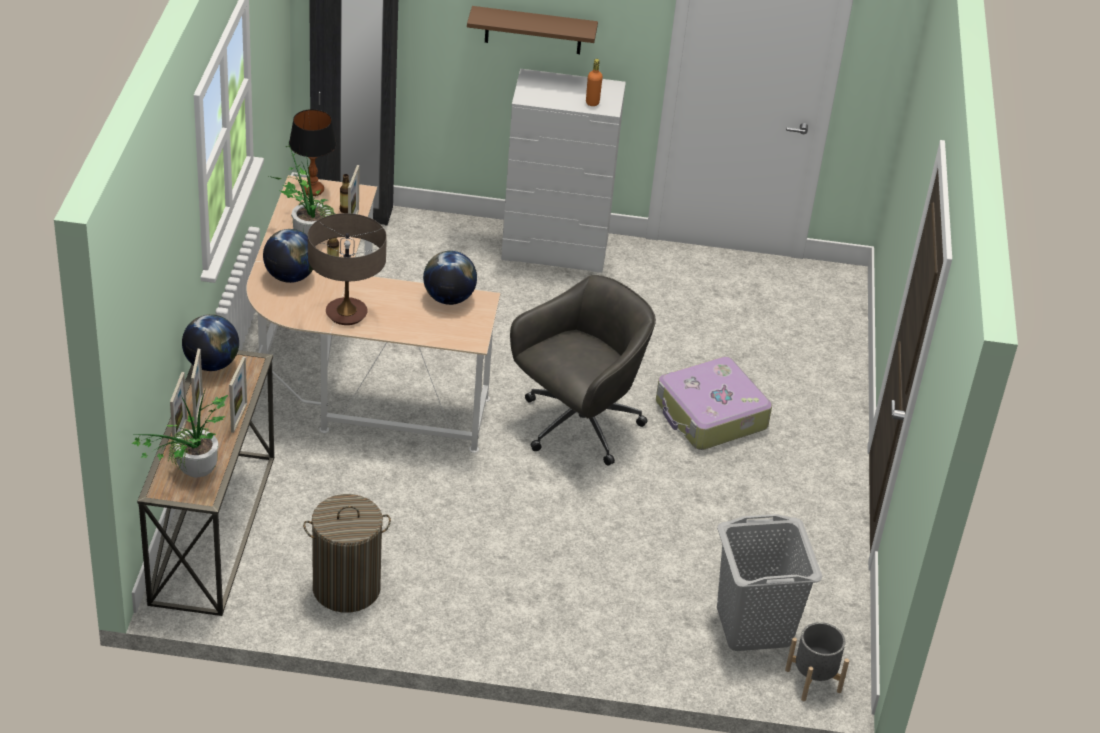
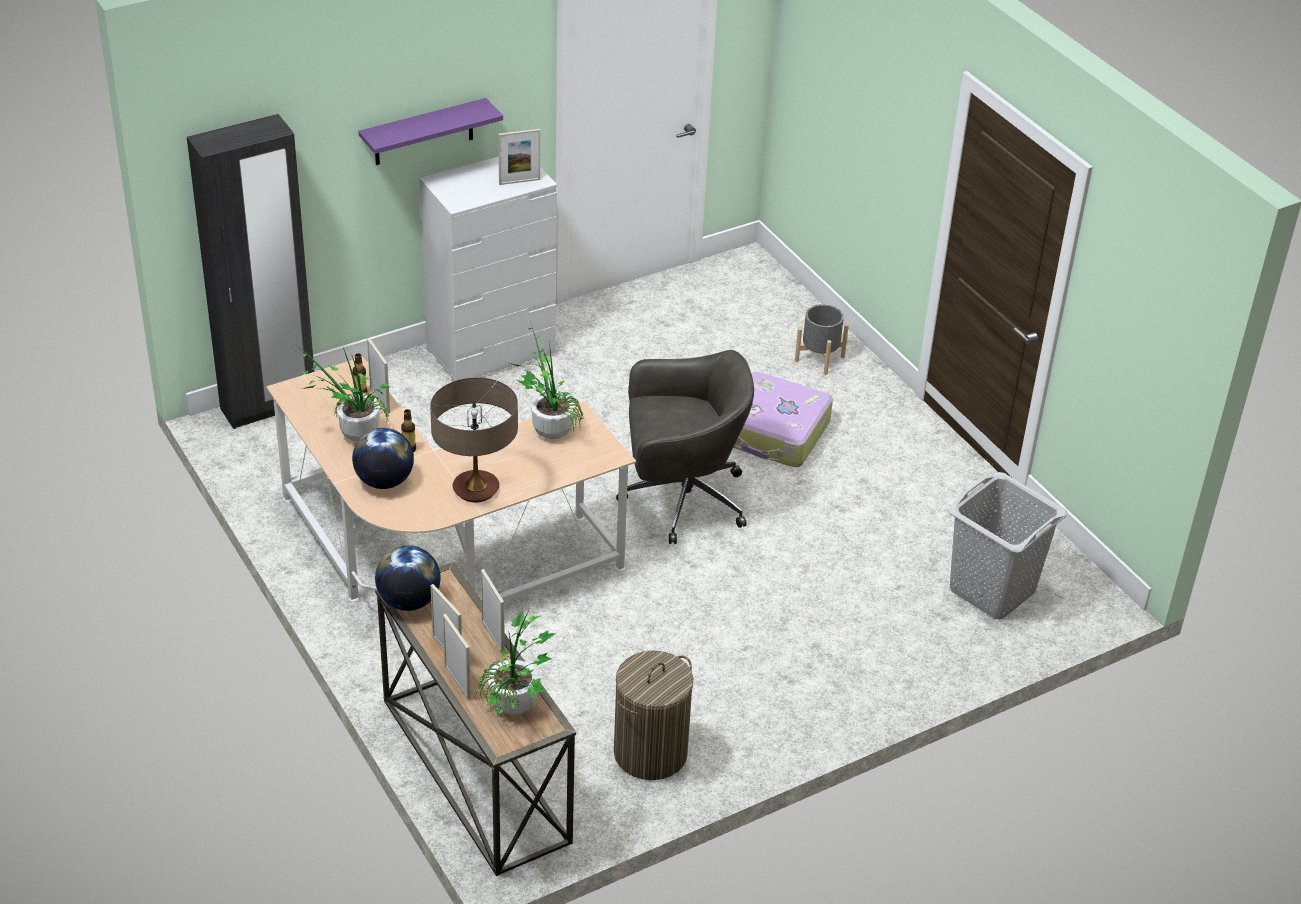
camera: 35 degrees left, 0 degrees up
table lamp [289,109,336,196] -> none
globe [423,251,477,305] -> potted plant [510,324,584,439]
brown shelf [467,6,598,54] -> purple shelf [358,98,503,165]
grey office chair [510,275,656,466] -> grey office chair turned 75 degrees clockwise [616,350,754,544]
orange bottle [586,59,603,106] -> picture frame [498,129,540,185]
grey planter [785,622,849,701] -> grey planter moved to [795,304,849,375]

